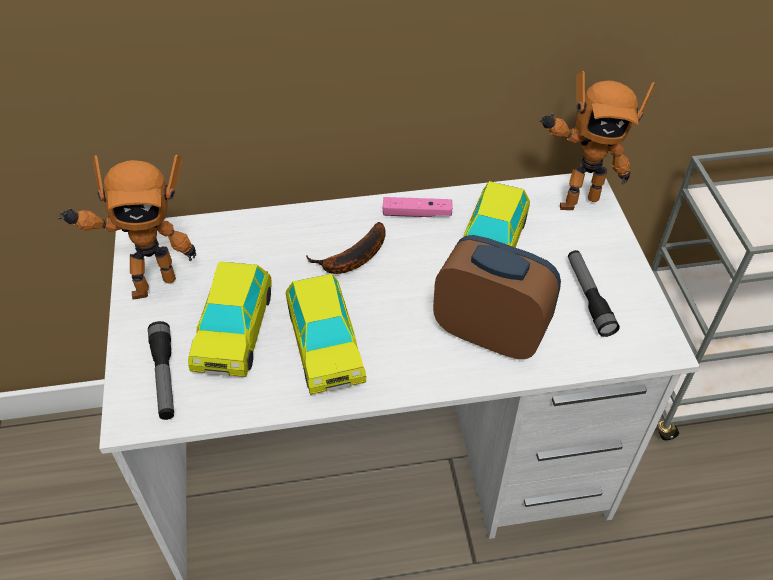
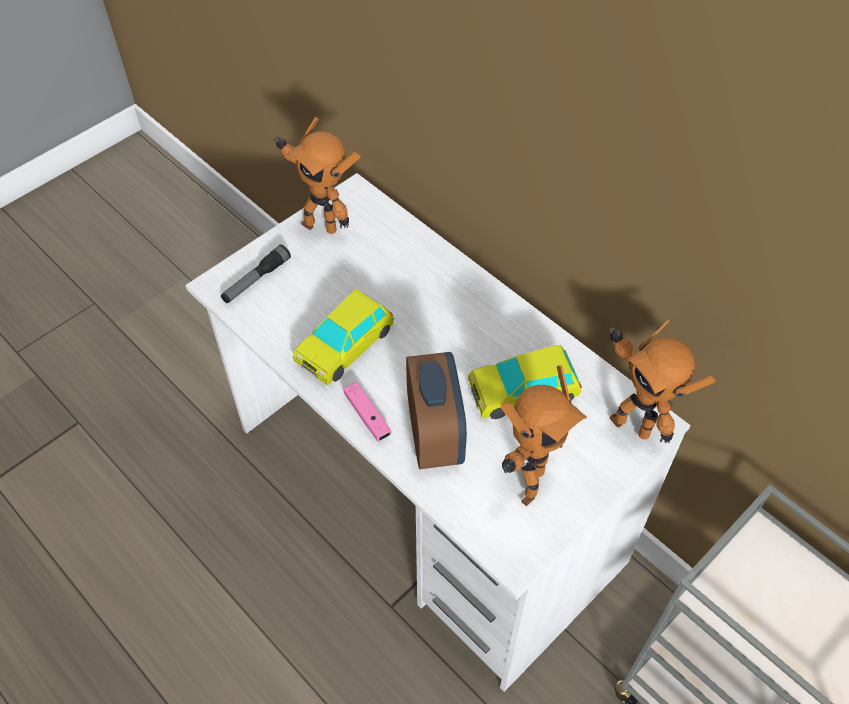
camera: 55 degrees right, 5 degrees up
toy car [188,261,272,377] -> none
banana [305,222,386,274] -> none
pink game controller [383,197,452,217] -> pink game controller moved to [343,382,392,441]
flashlight [568,250,620,337] -> toy robot [501,365,587,506]

